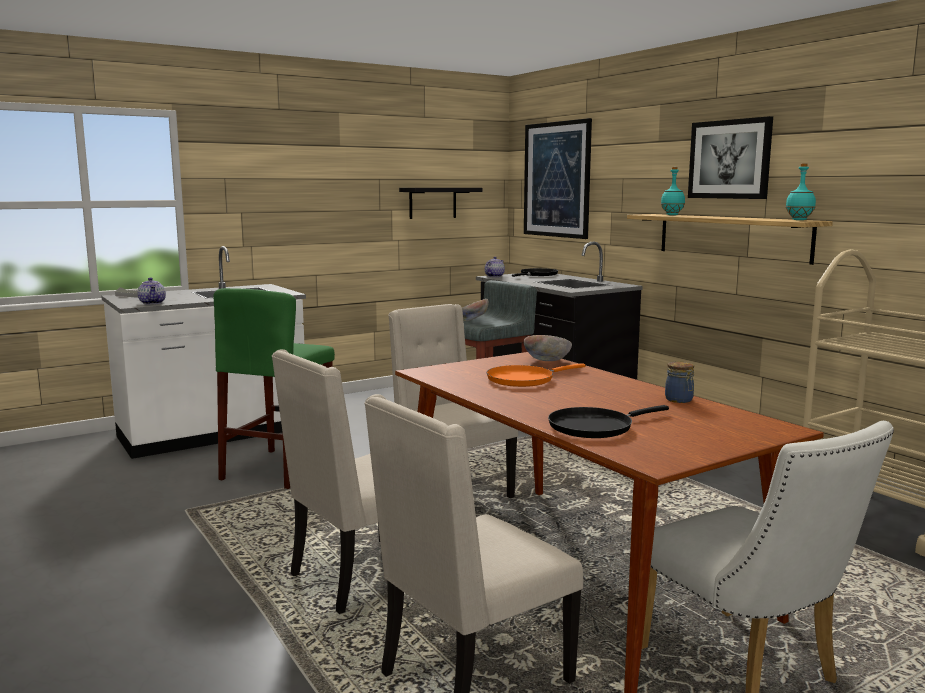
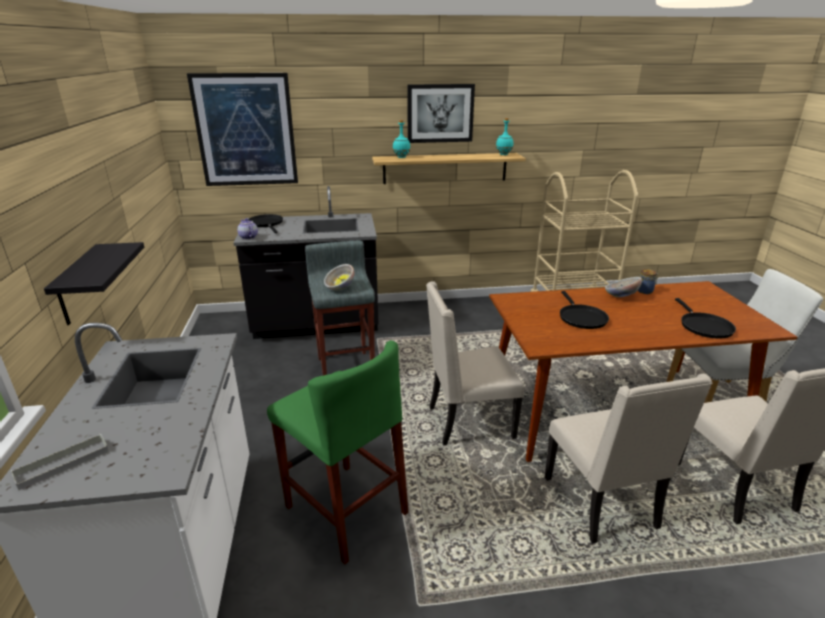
camera: 65 degrees left, 15 degrees up
teapot [138,278,166,305] -> none
black shelf [399,188,482,219] -> black shelf moved to [44,242,144,325]
orange frying pan [487,363,585,387] -> black frying pan [560,291,609,329]
bowl [524,335,572,361] -> bowl moved to [605,277,642,297]

